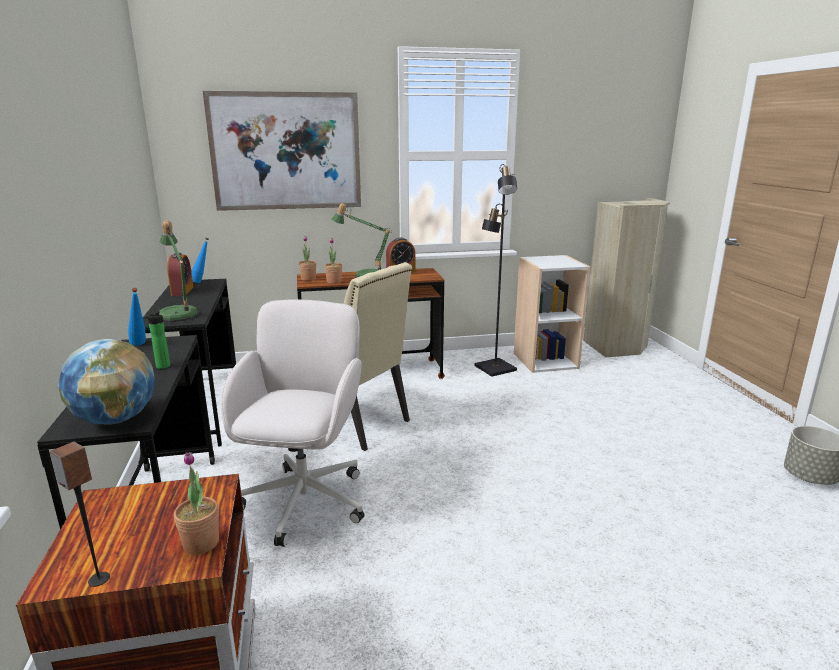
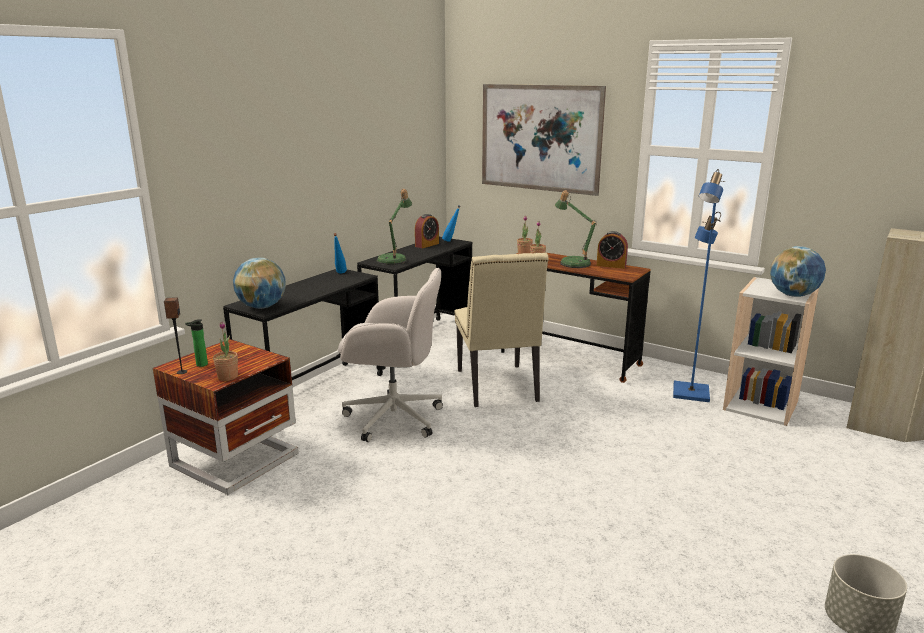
camera: 45 degrees right, 0 degrees up
bottle [144,310,170,369] -> bottle moved to [185,319,208,367]
white office chair [221,299,364,547] -> white office chair turned 45 degrees clockwise [338,268,443,442]
black floor lamp [474,164,517,377] -> blue floor lamp [673,169,725,402]
none -> globe [770,246,826,297]

